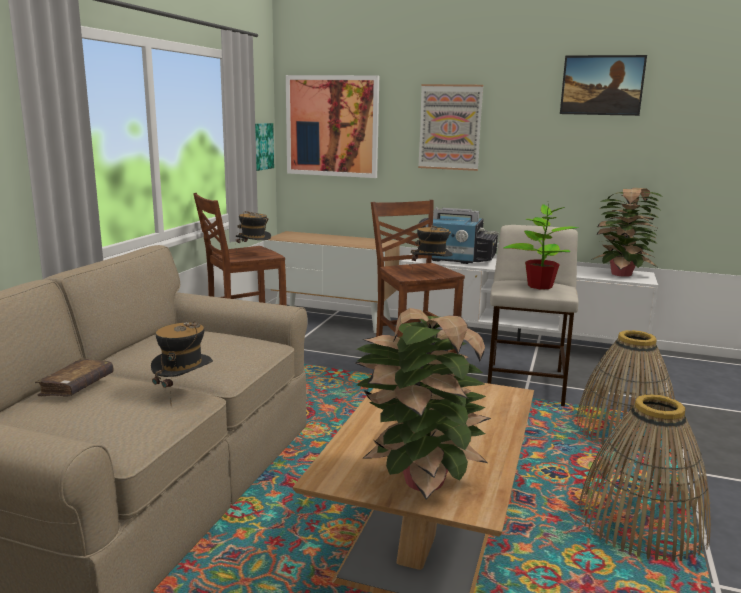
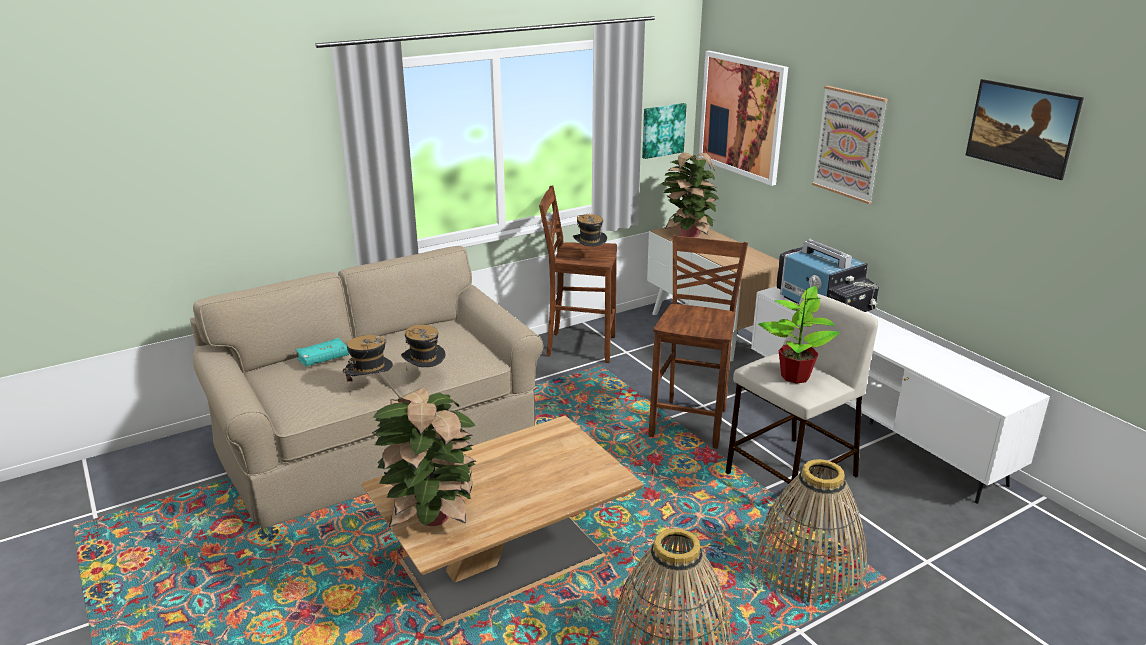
camera: 40 degrees right, 10 degrees up
brown book [35,358,113,396] -> turquoise book [295,338,349,367]
hat [411,225,453,261] -> hat moved to [401,325,446,369]
potted plant [591,188,662,277] -> potted plant moved to [660,153,719,238]

